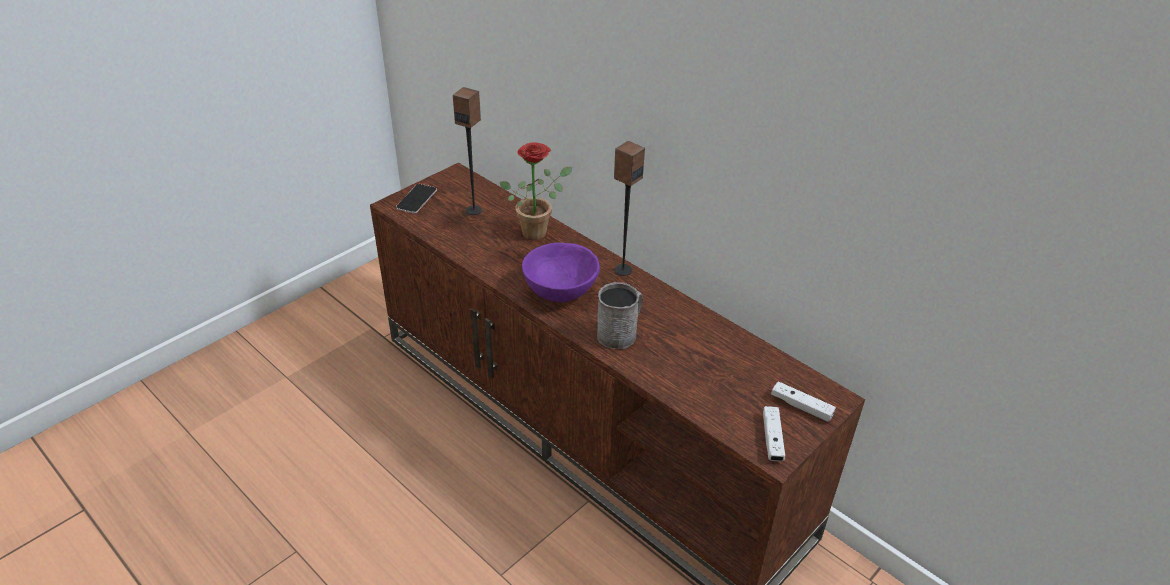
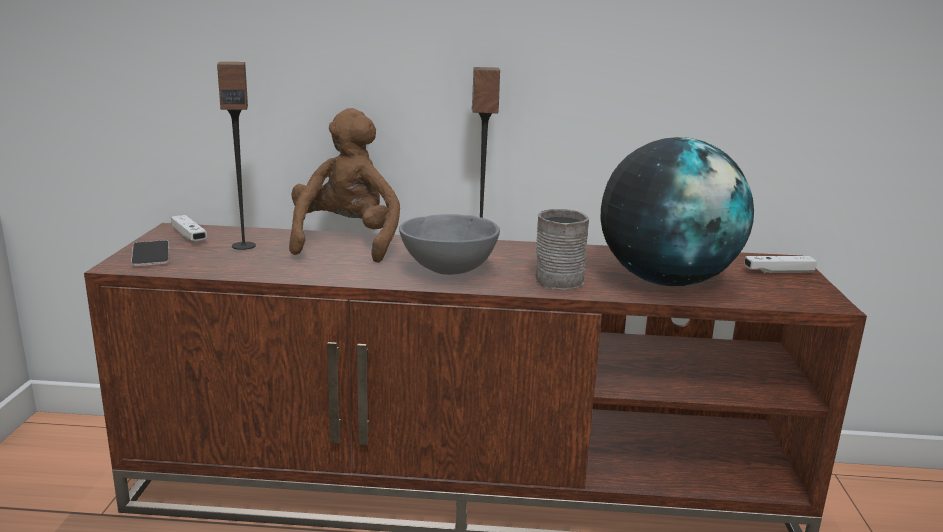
camera: 40 degrees left, 20 degrees down
potted plant [500,142,572,240] -> brown plush toy [289,108,400,263]
purple bowl [522,243,600,302] -> grey bowl [399,214,500,275]
white game controller [763,406,785,461] -> white game controller moved to [171,215,207,241]
none -> globe [601,137,754,286]

